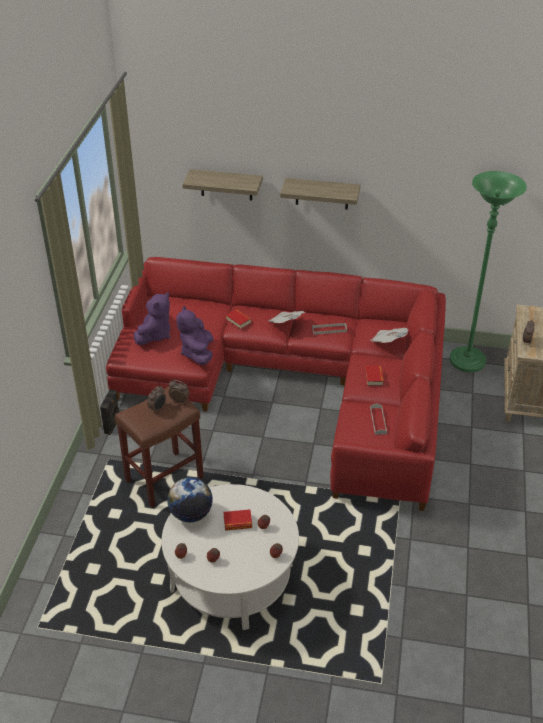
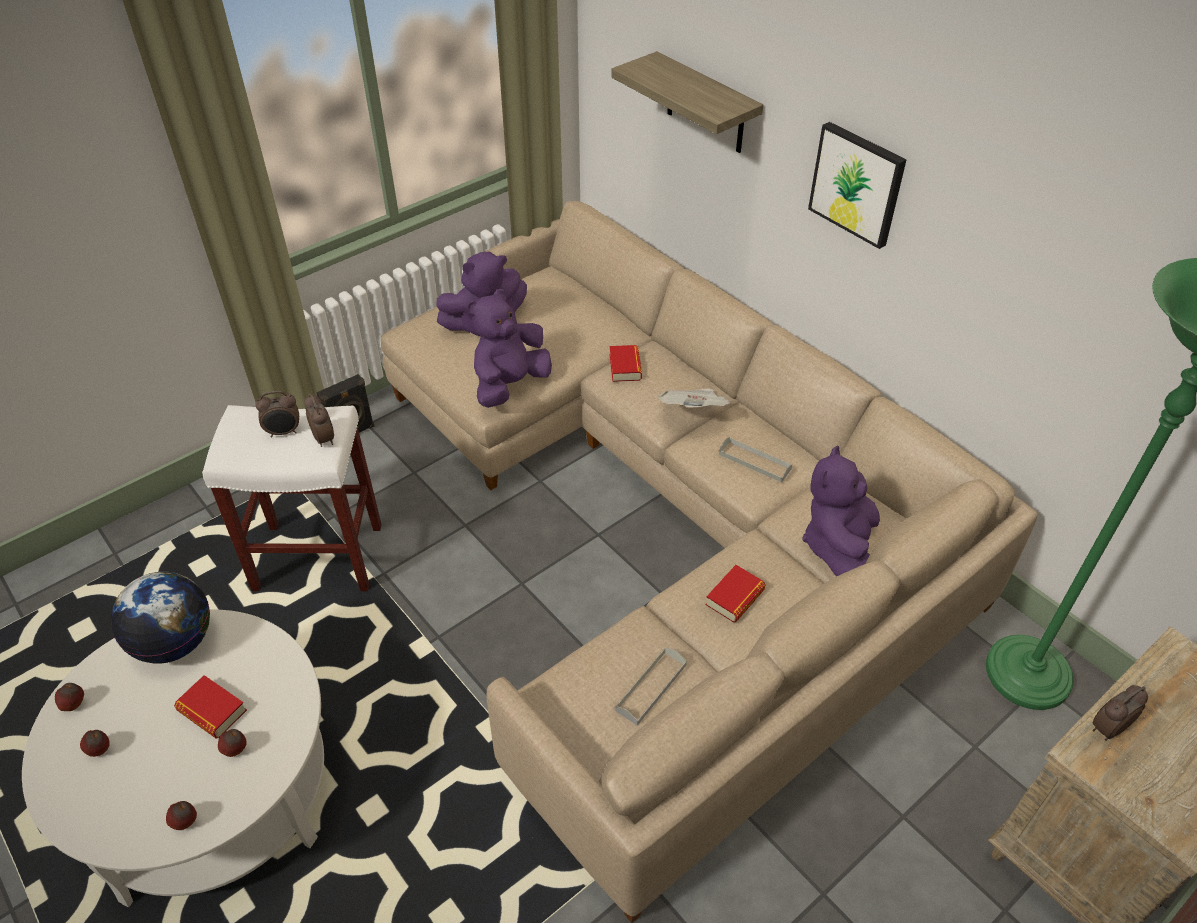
camera: 40 degrees right, 5 degrees up
red sofa [106,257,446,511] -> beige sofa [381,201,1038,923]
brown stool [115,386,204,508] -> white stool [202,405,382,591]
shelf [280,178,360,210] -> picture [808,122,907,249]
newspaper [370,328,408,343] -> purple plush toy [802,445,880,576]

